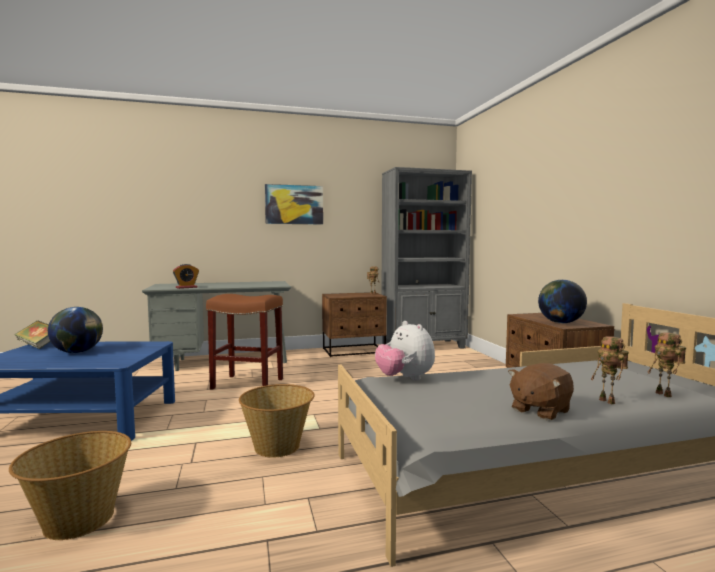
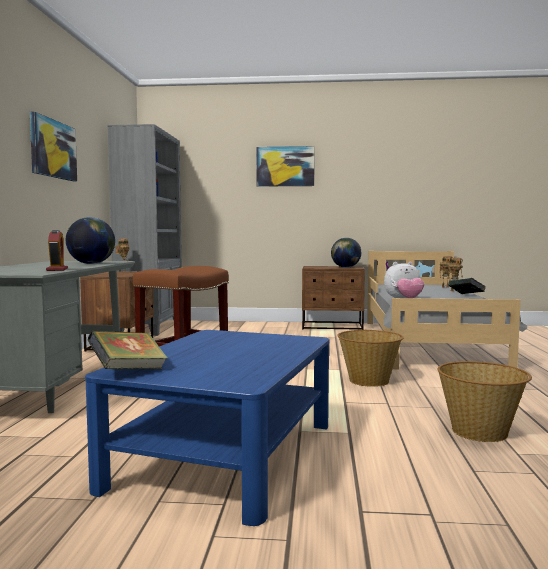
camera: 70 degrees left, 0 degrees up
globe [48,307,103,353] -> globe moved to [66,217,115,264]
brown plush toy [508,363,574,420] -> book [448,278,486,294]
none -> picture [256,146,315,187]

